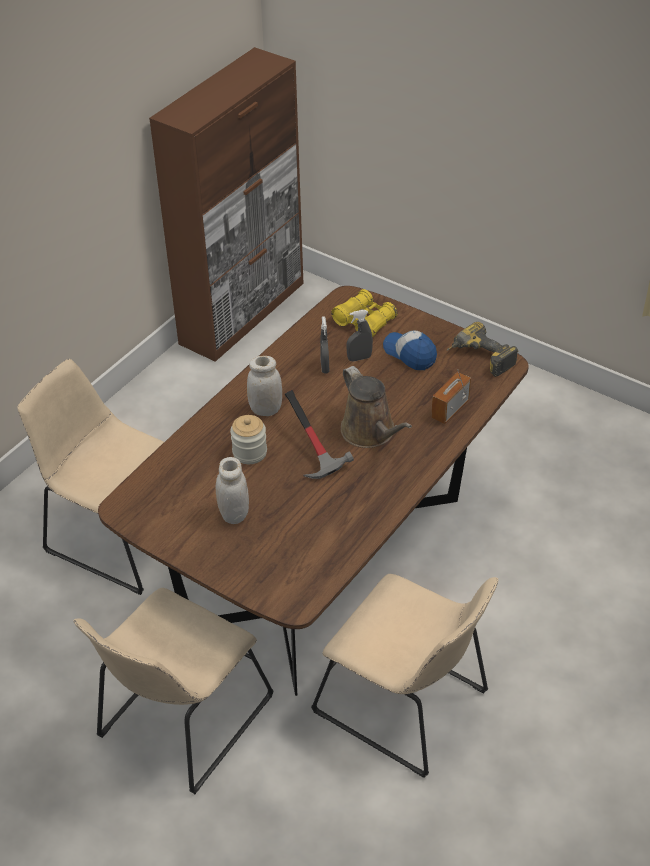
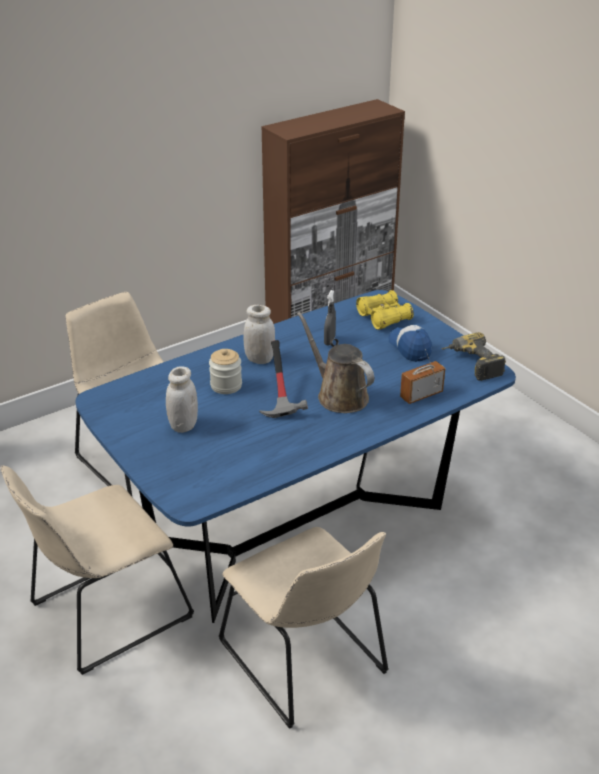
camera: 20 degrees right, 10 degrees down
brown dining table [98,286,529,696] -> blue dining table [76,290,516,623]
brown watering can [341,366,412,448] -> brown watering can turned 150 degrees clockwise [297,312,374,413]
grey spray bottle [346,310,373,362] -> none

